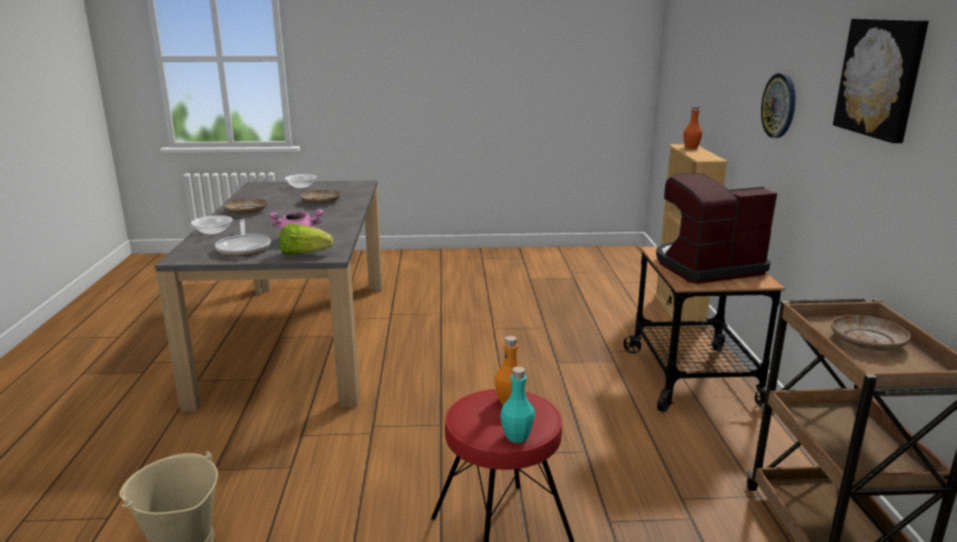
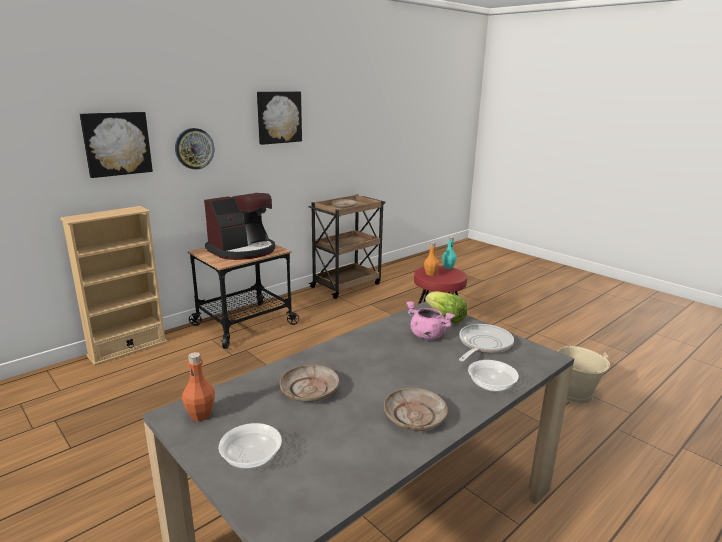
camera: 130 degrees left, 0 degrees up
coffee machine [656,173,777,284] -> coffee machine turned 75 degrees counterclockwise [204,193,275,260]
orange bottle [683,106,702,149] -> orange bottle moved to [182,352,215,421]
none -> picture [80,112,153,178]

